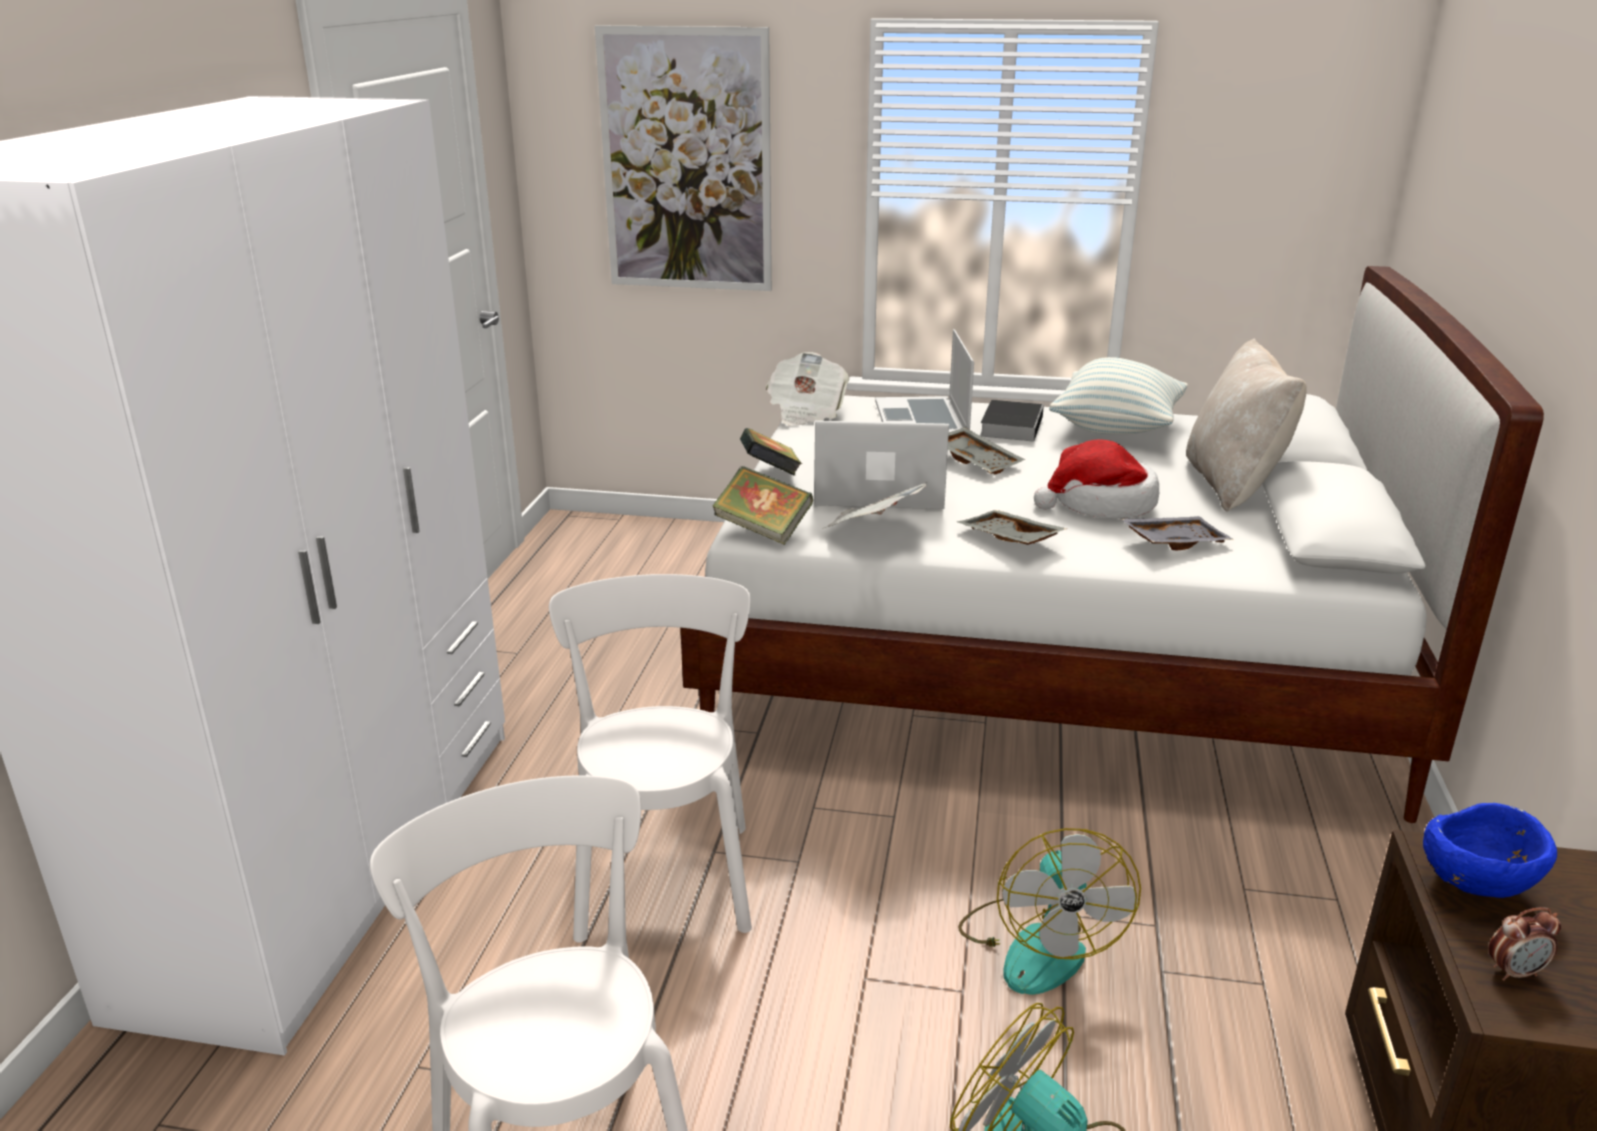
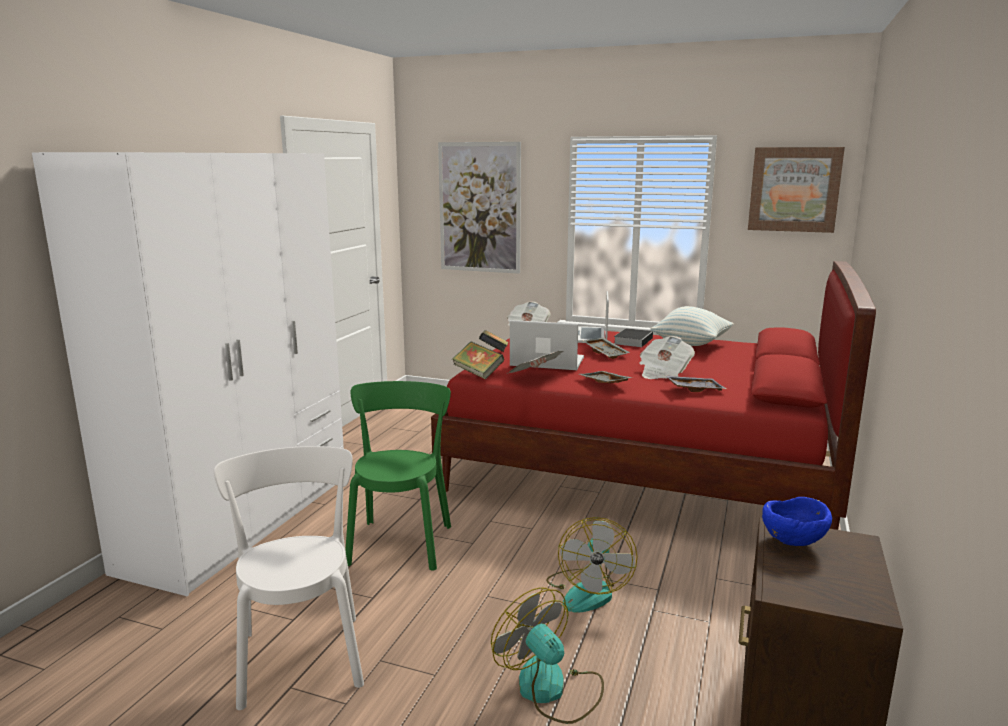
camera: 10 degrees right, 10 degrees down
white chair [549,574,752,943] -> green chair [345,381,451,570]
white bed [680,266,1544,823] -> red bed [431,261,876,530]
hat [1034,439,1160,519] -> newspaper [639,336,695,379]
beige pillow [1186,339,1306,512] -> none
alarm clock [1488,907,1561,981] -> none
none -> picture [748,147,845,233]

